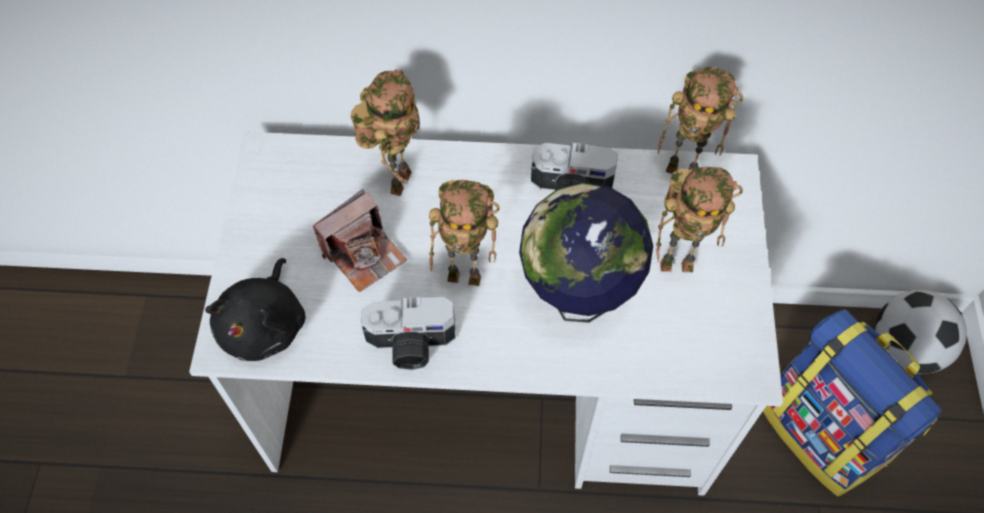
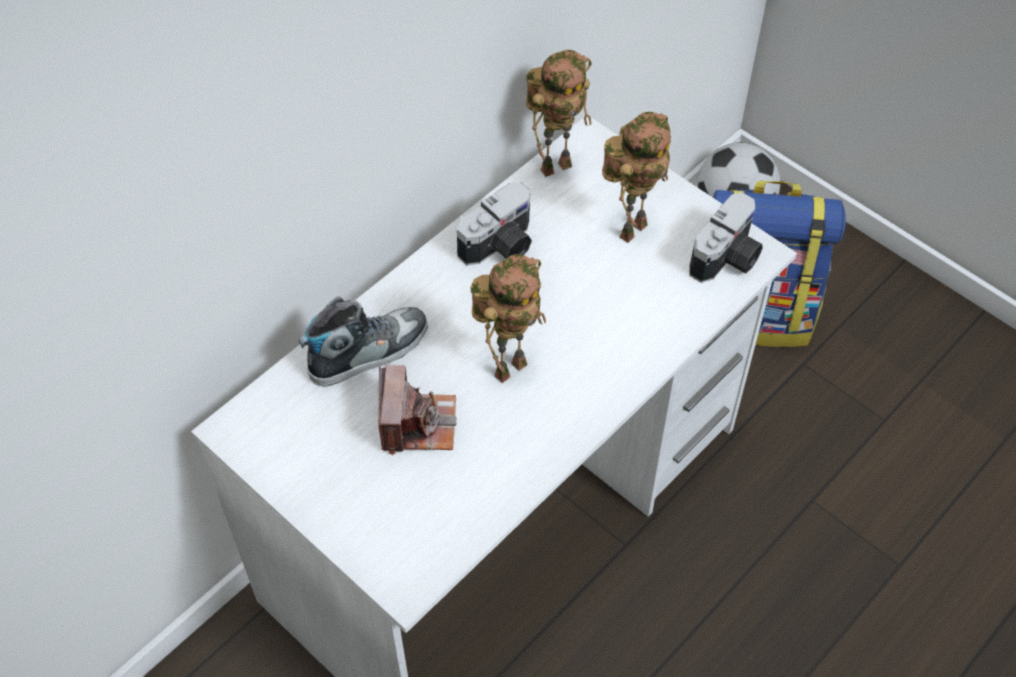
camera: 50 degrees left, 5 degrees down
black plush toy [205,258,306,361] -> none
toy robot [351,69,420,196] -> shoe [299,297,428,387]
camera [361,296,456,370] -> camera moved to [689,192,763,283]
globe [519,183,653,323] -> none

